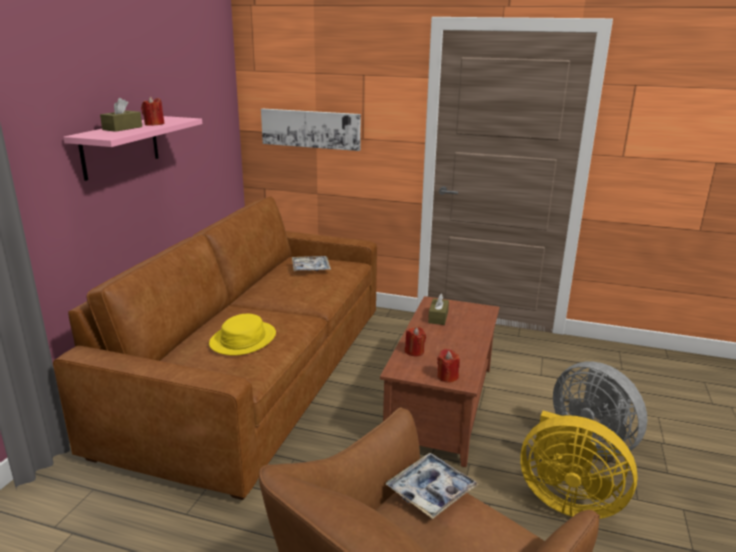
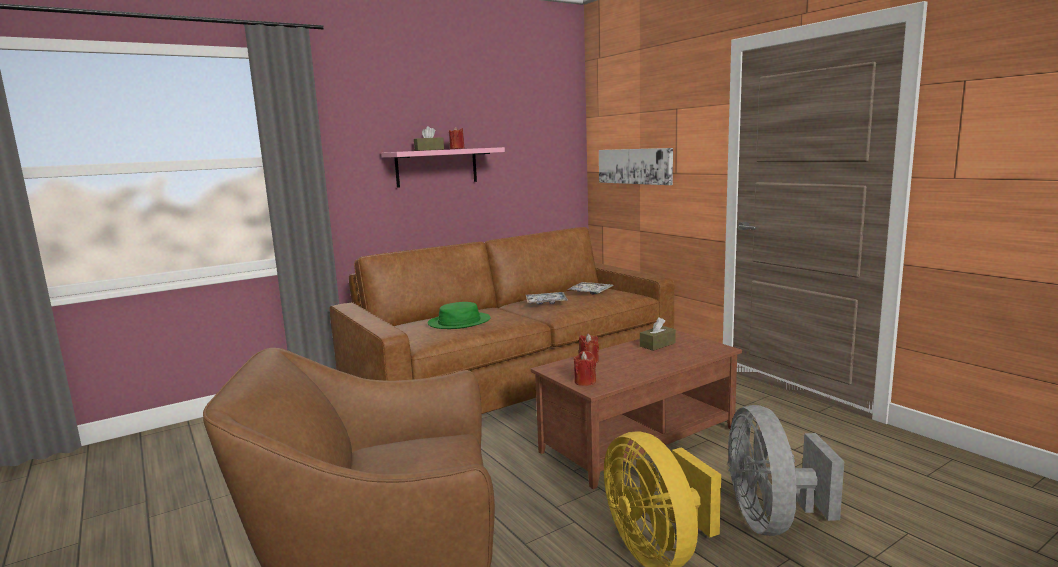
camera: 40 degrees right, 10 degrees down
yellow hat [209,314,276,356] -> green hat [428,302,491,329]
tray [386,453,479,519] -> tray moved to [526,292,568,304]

